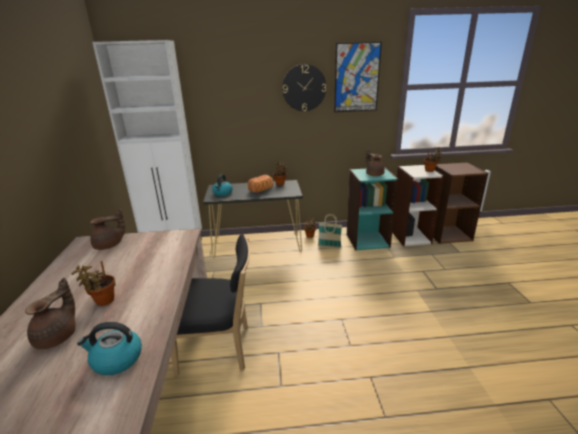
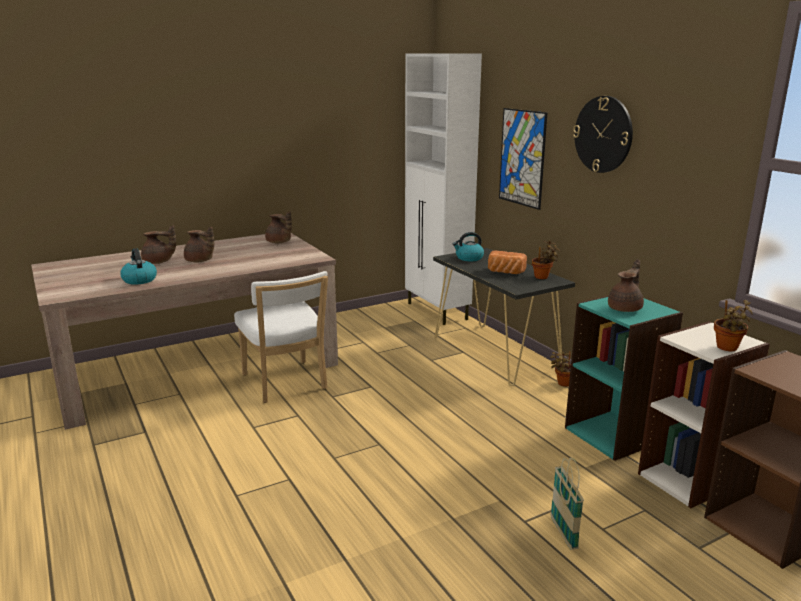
camera: 65 degrees right, 5 degrees down
potted plant [72,261,116,306] -> brown teapot [184,227,214,263]
black chair [171,234,250,376] -> white chair [234,271,328,403]
basket [318,214,342,248] -> basket moved to [550,458,584,550]
picture [334,42,382,112] -> picture moved to [499,108,547,210]

